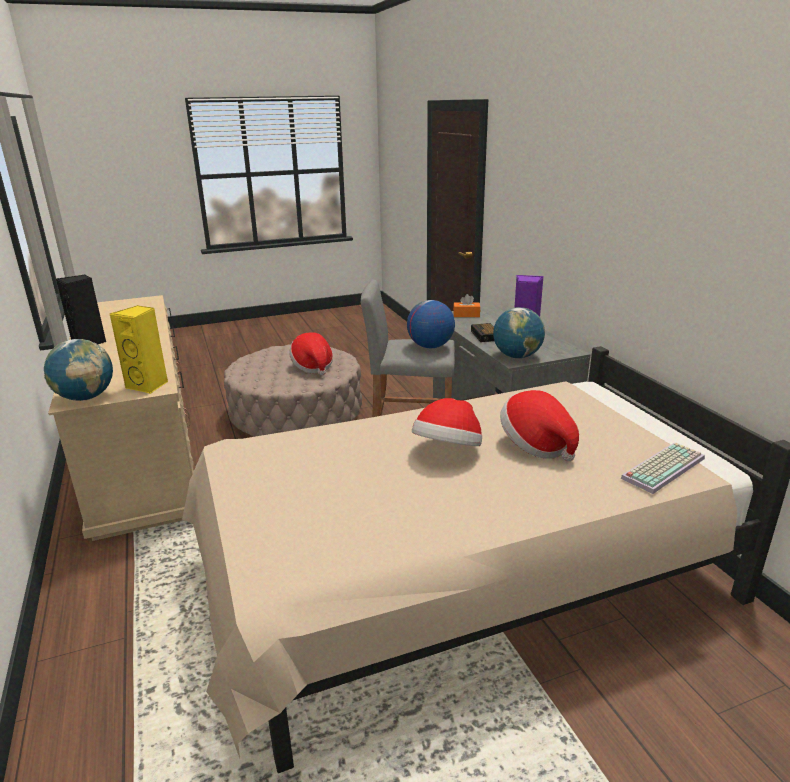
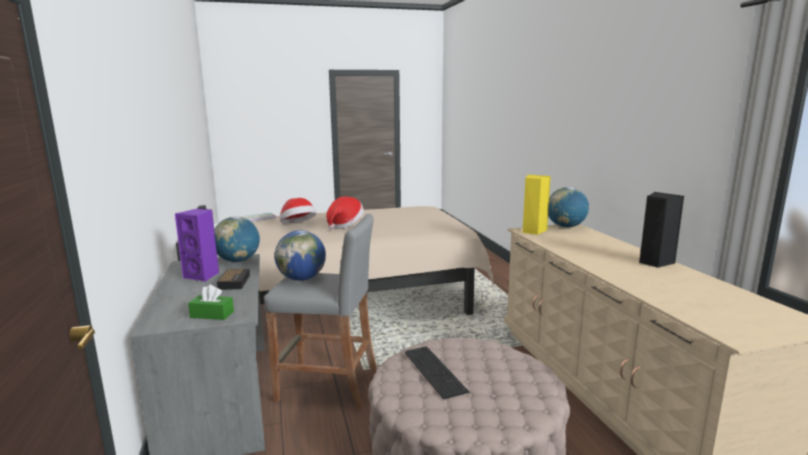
camera: 175 degrees left, 10 degrees down
hat [289,332,333,375] -> keyboard [405,347,469,400]
orange tissue box [453,294,480,317] -> green tissue box [188,285,234,320]

